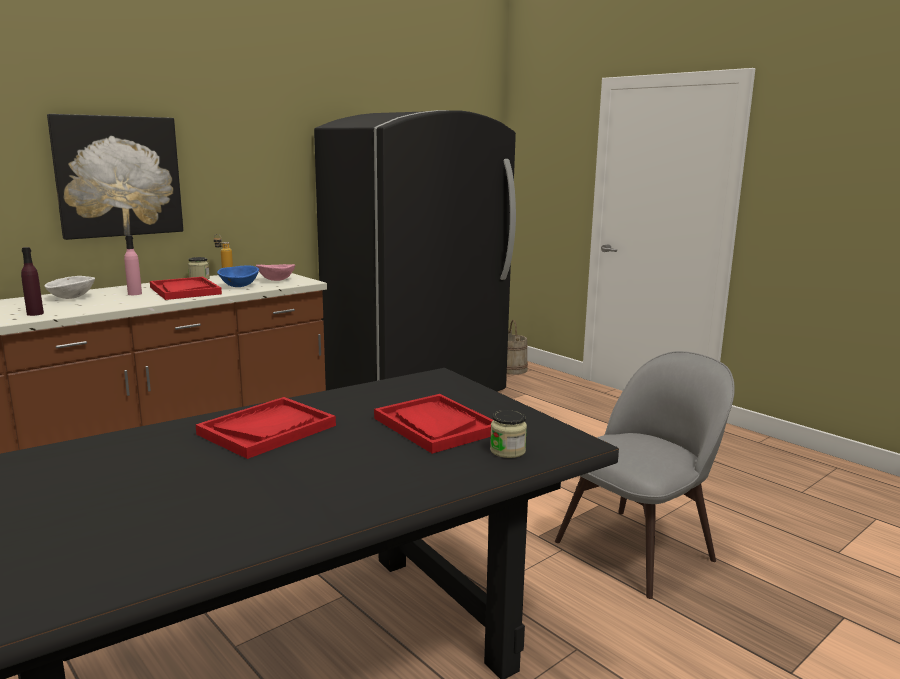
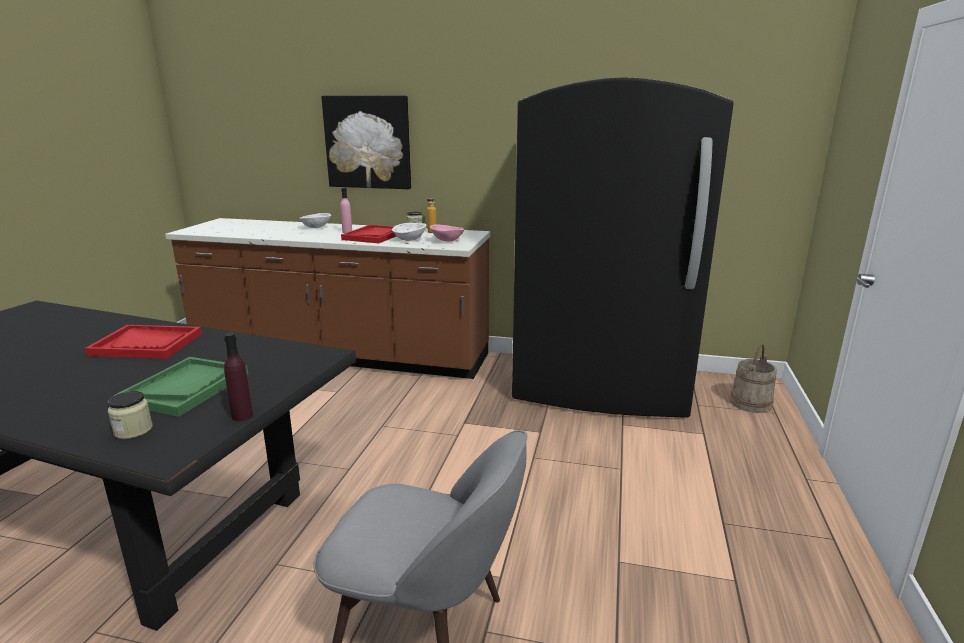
camera: 55 degrees right, 5 degrees up
purple bottle [21,247,44,316] -> purple bottle moved to [224,333,253,421]
blue bowl [217,265,259,287] -> white bowl [392,223,427,241]
red tray [374,394,493,454] -> green tray [114,357,248,417]

